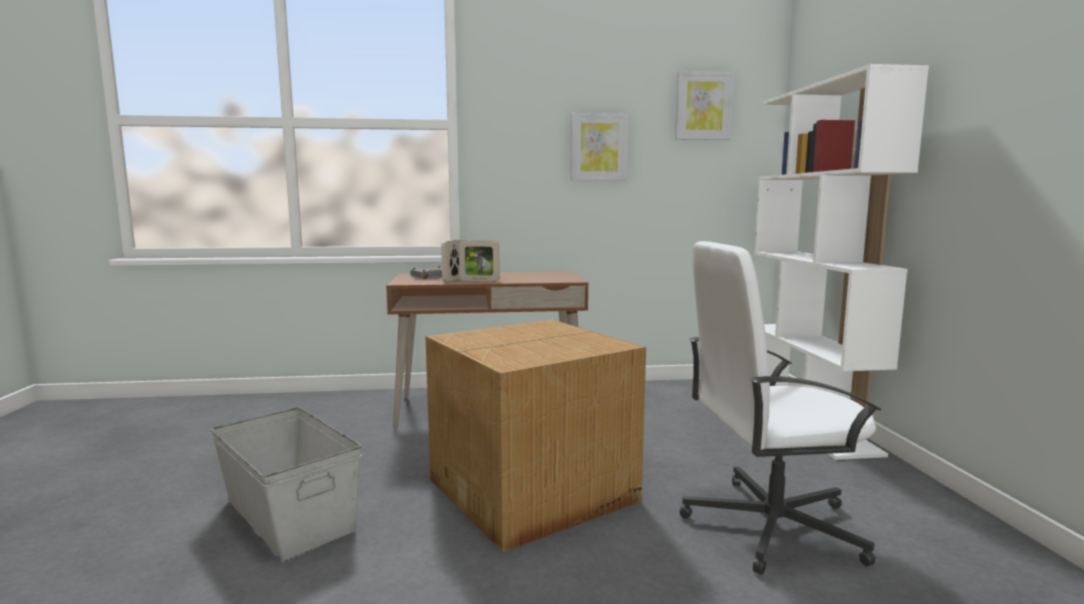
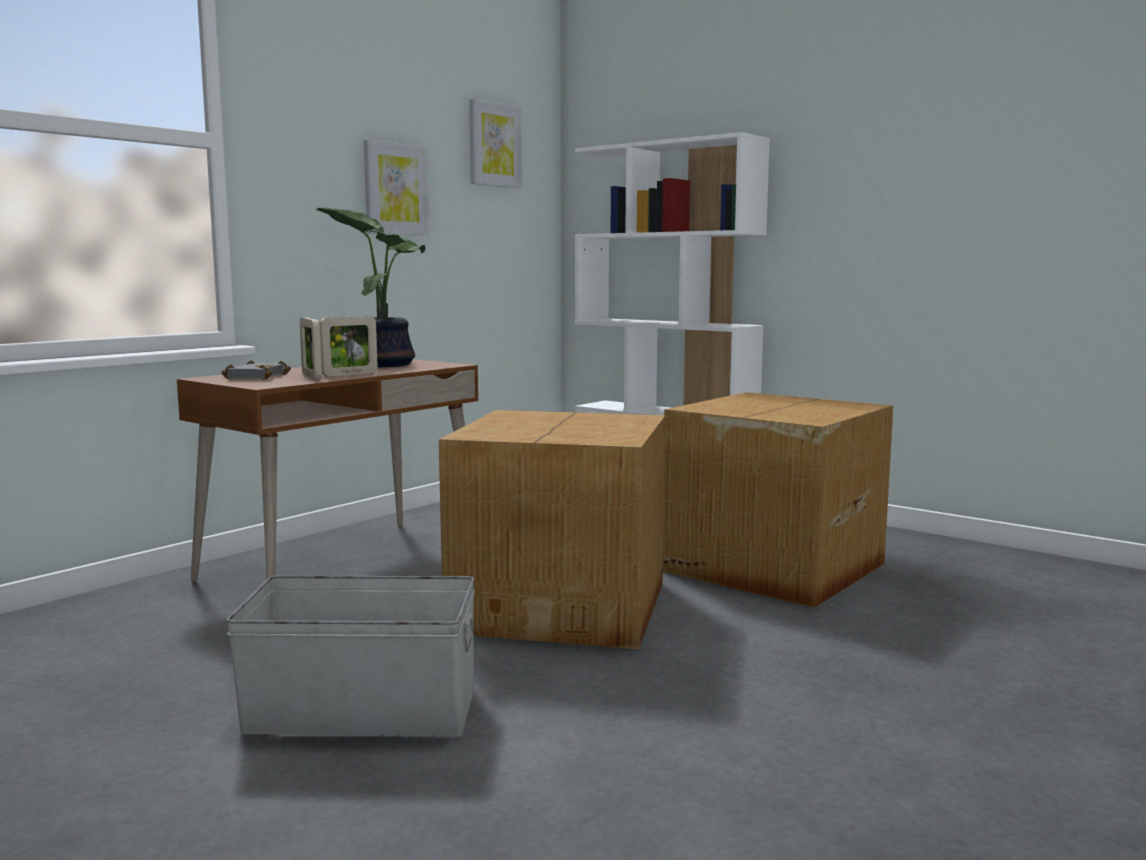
camera: 45 degrees left, 0 degrees up
white office chair [680,241,881,575] -> cardboard box [663,392,893,608]
none -> potted plant [316,207,426,367]

